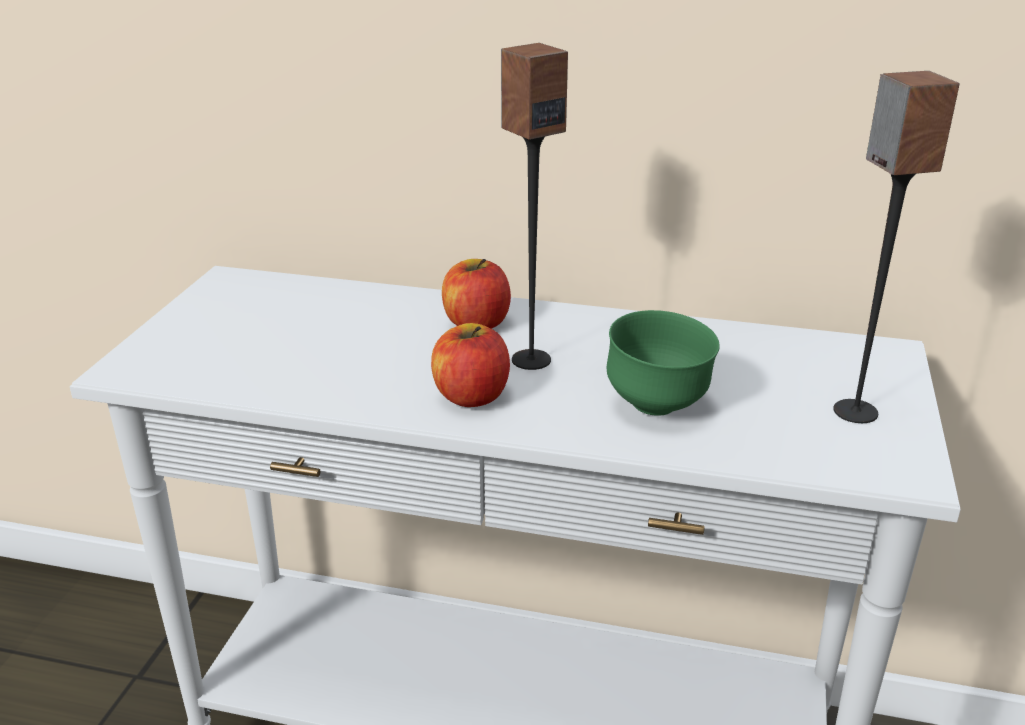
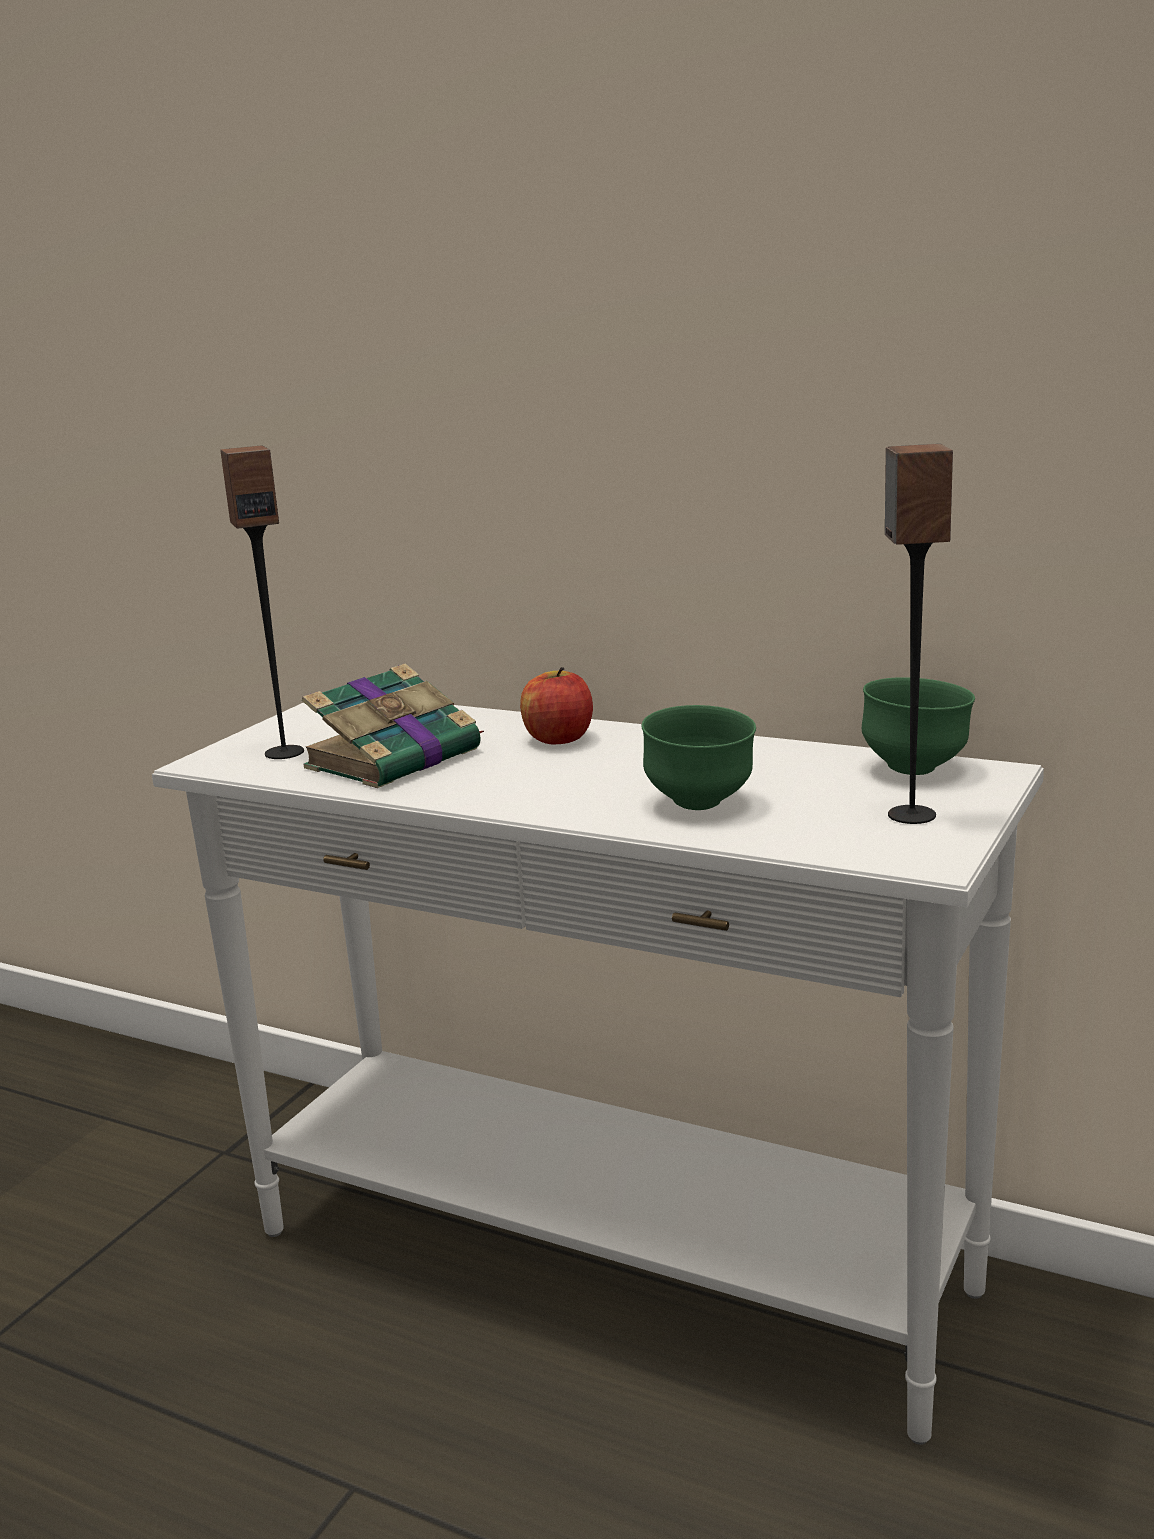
camera: 15 degrees right, 10 degrees down
apple [431,323,510,407] -> none
speaker [501,43,568,370] -> speaker moved to [220,445,304,759]
none -> book [302,664,484,788]
none -> green bowl [862,677,975,775]

